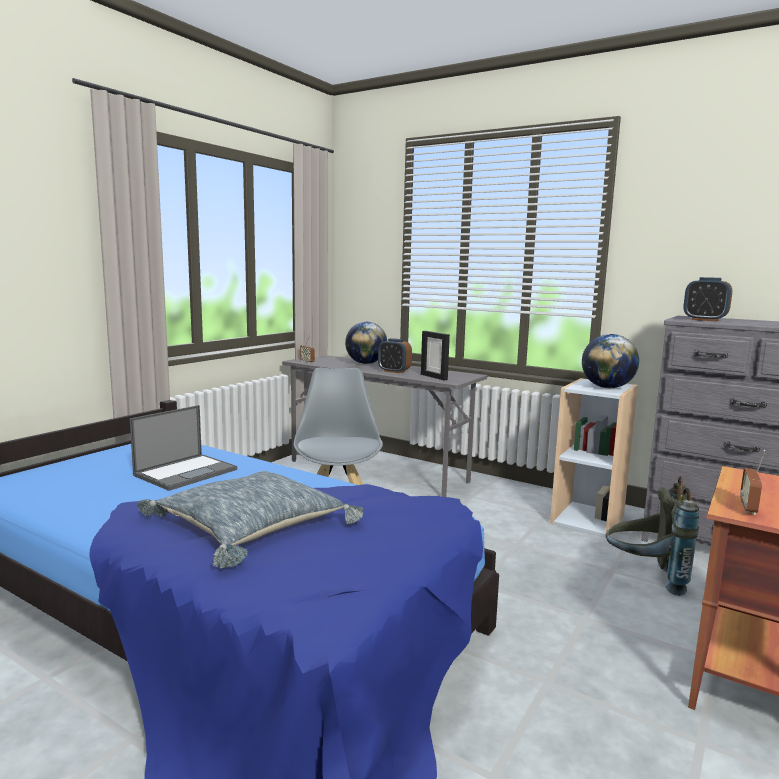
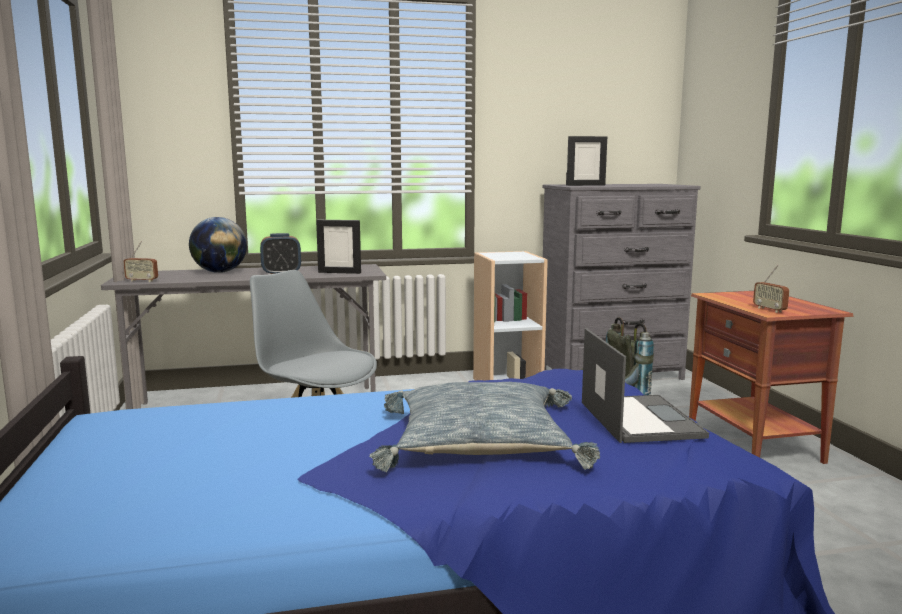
camera: 45 degrees left, 0 degrees up
laptop [130,405,237,491] -> laptop moved to [582,328,709,443]
globe [582,334,639,388] -> none
alarm clock [683,277,732,321] -> picture frame [566,136,607,186]

